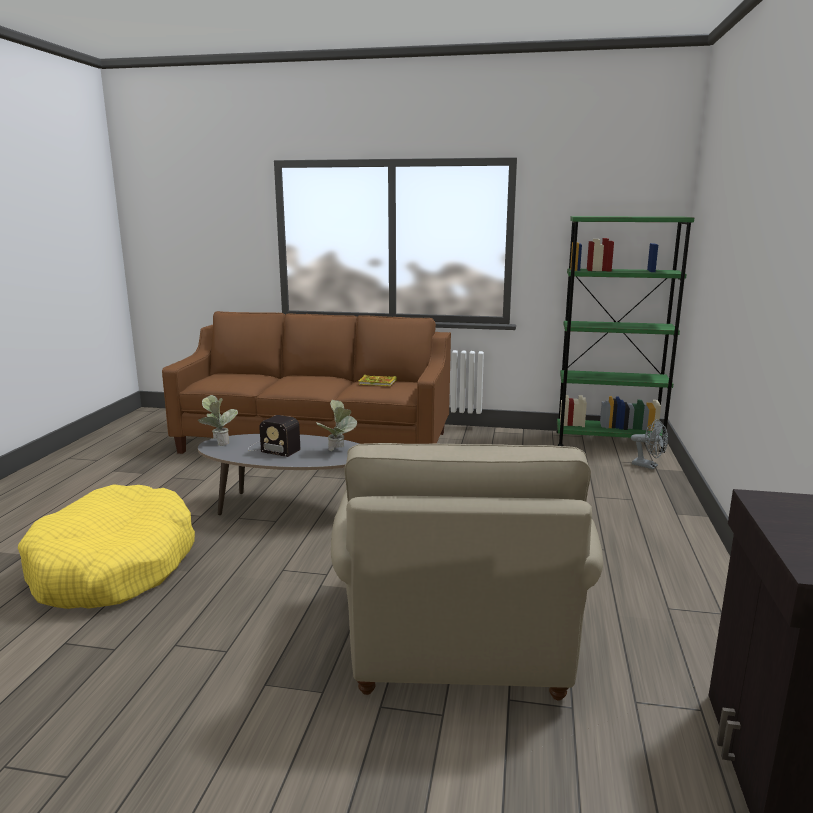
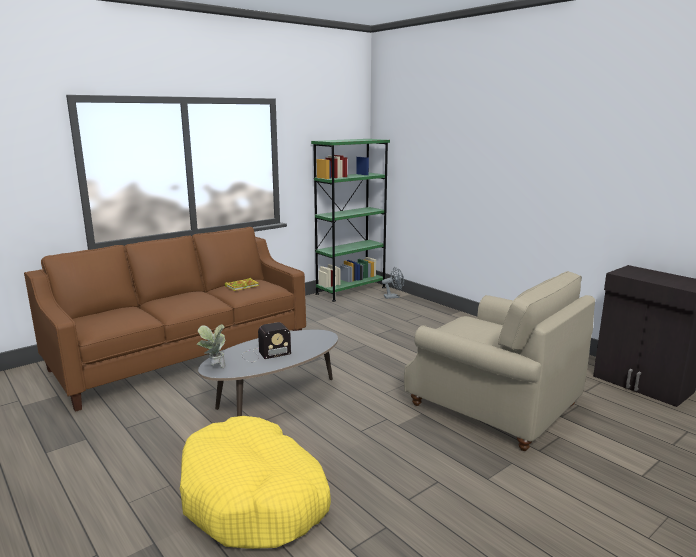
camera: 50 degrees left, 0 degrees up
potted plant [316,400,357,451] -> none

